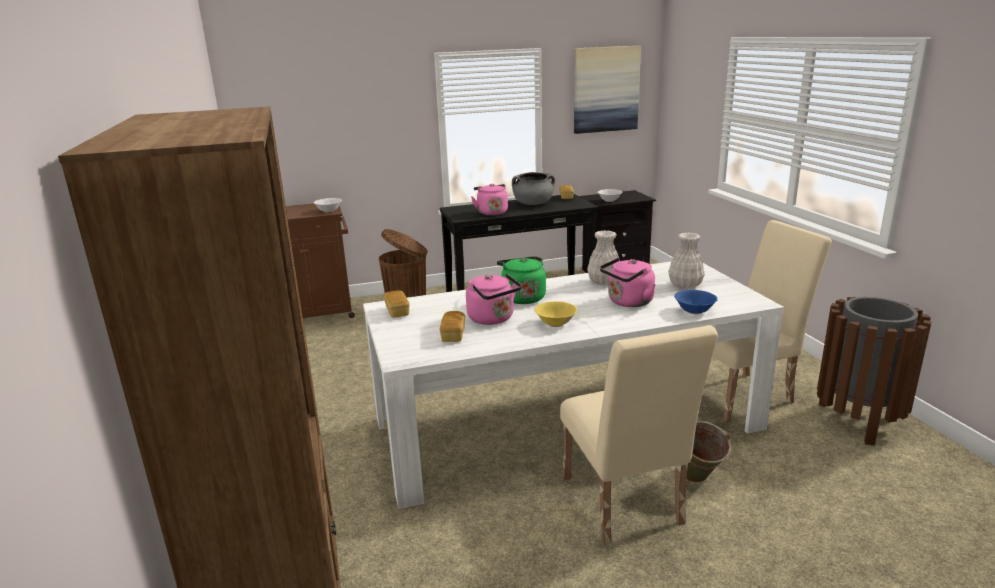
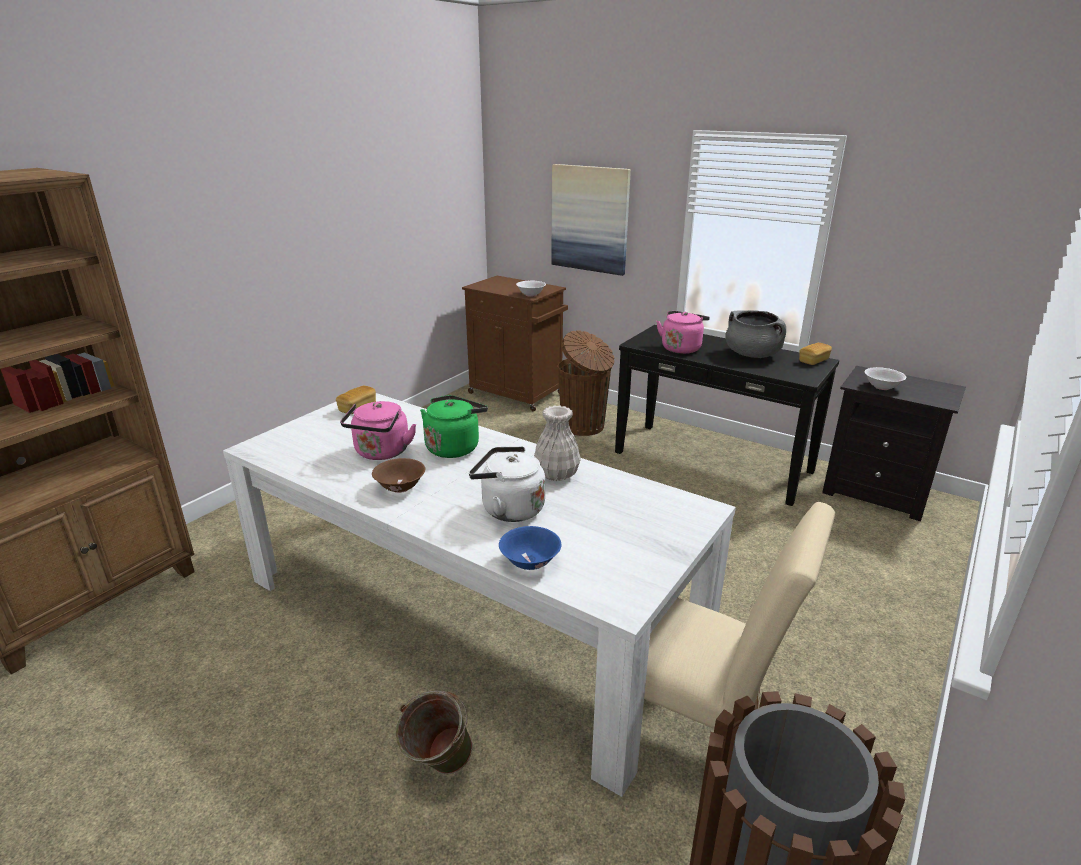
camera: 50 degrees right, 5 degrees up
bread [440,311,465,342] -> none
yellow bowl [534,301,577,327] -> brown bowl [372,458,425,493]
beige chair [560,325,718,544] -> none
picture [574,45,641,134] -> picture moved to [551,164,631,276]
pink kettle [600,257,656,307] -> white kettle [469,446,545,522]
white vase [668,233,705,289] -> none

